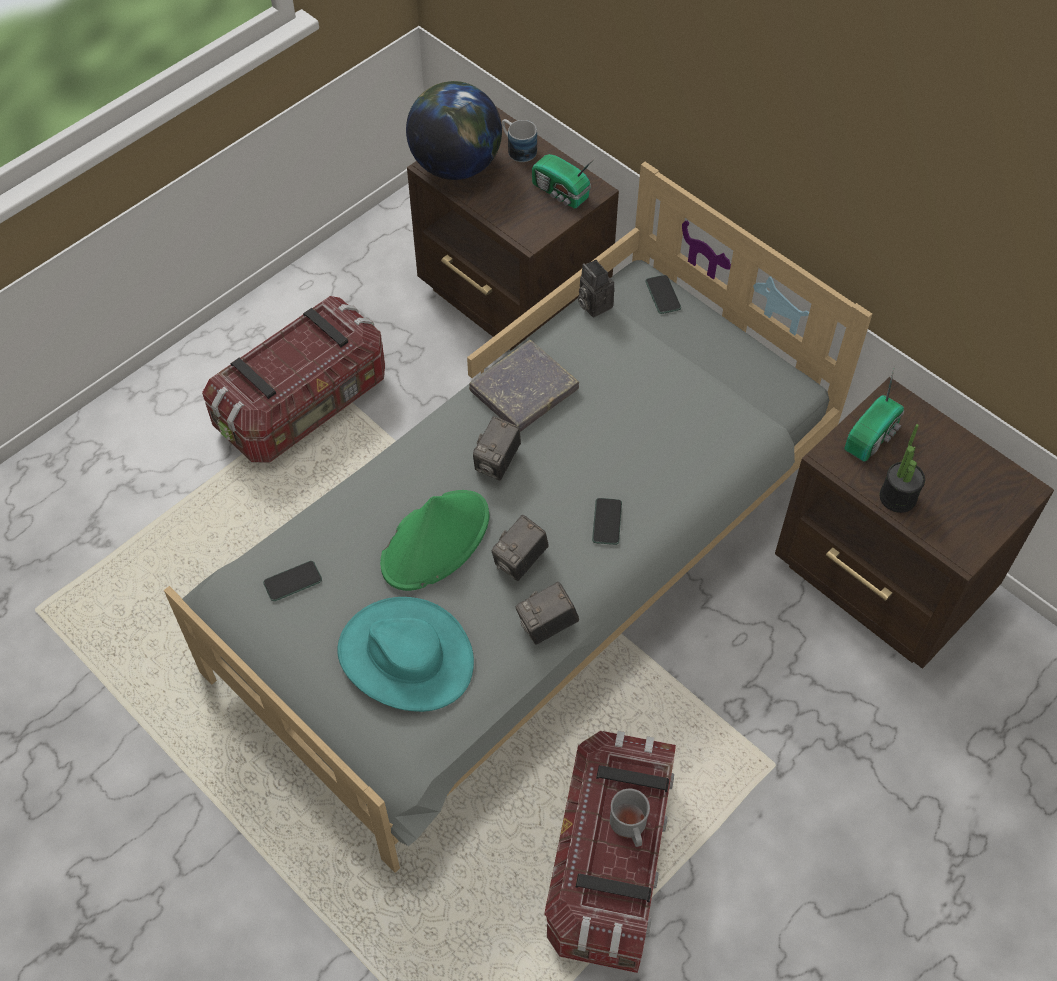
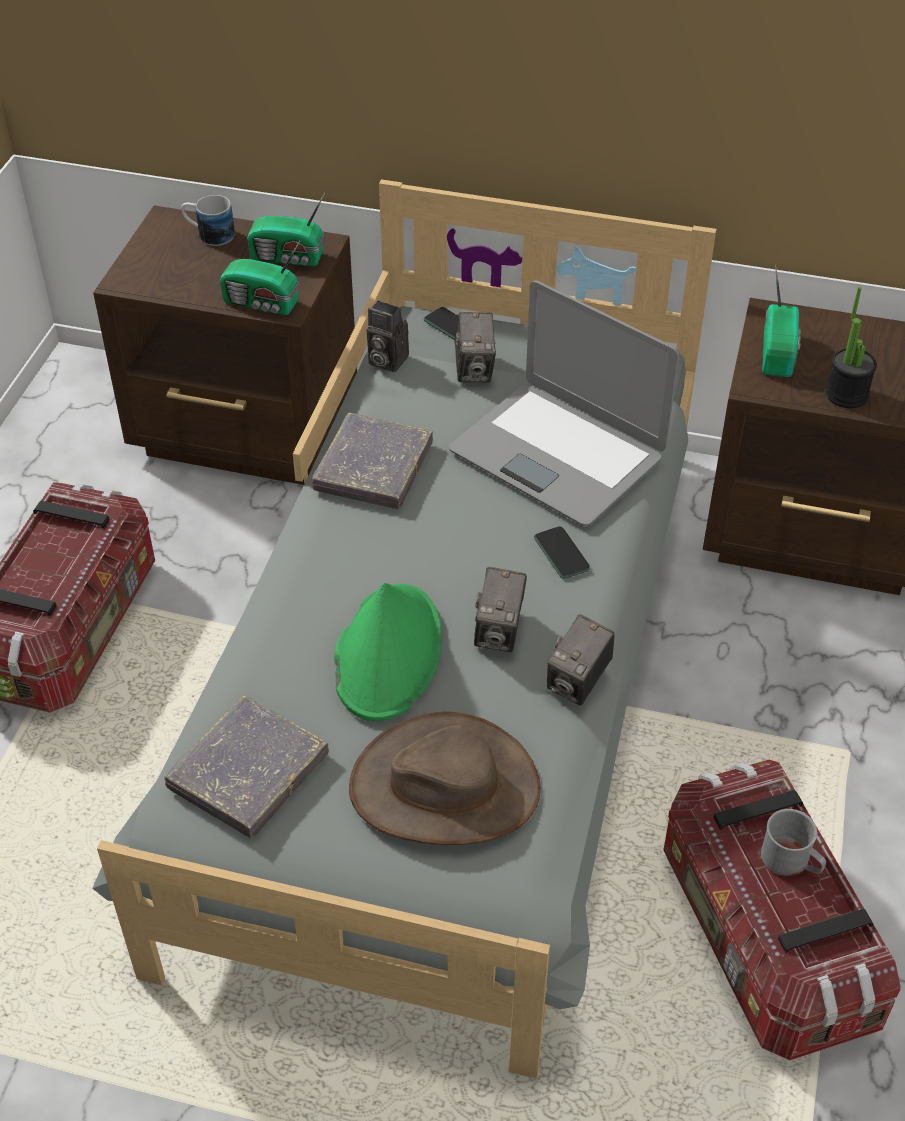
camera: 30 degrees left, 10 degrees down
phone [263,561,322,601] -> grey book [165,695,329,838]
turquoise hat [337,597,474,712] -> brown hat [349,712,541,845]
globe [406,81,502,180] -> none
camera [473,416,521,481] -> camera moved to [454,312,496,383]
none -> radio [220,241,300,315]
none -> laptop [449,280,679,526]

